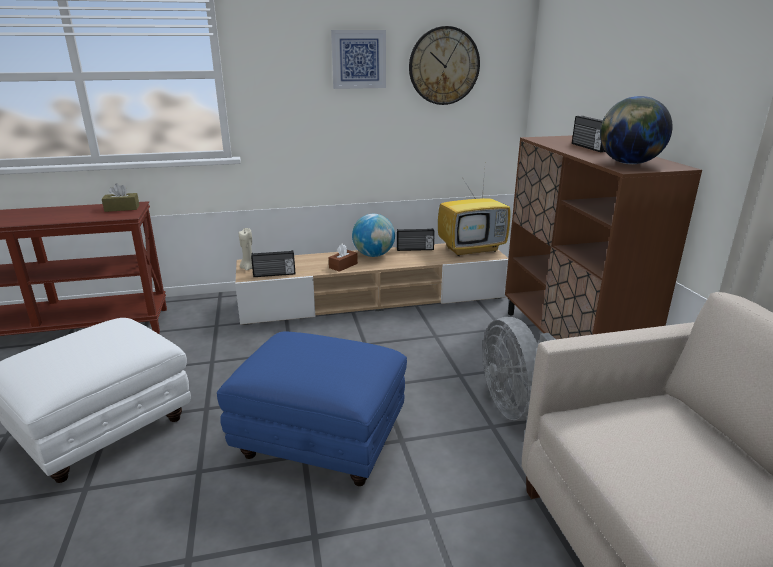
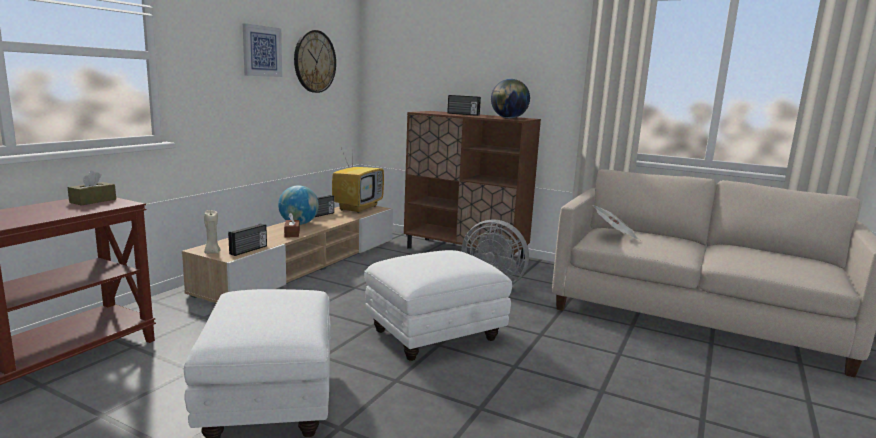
camera: 50 degrees left, 10 degrees down
blue ottoman [217,331,407,486] -> white ottoman [364,250,512,361]
none -> newspaper [592,205,640,240]

